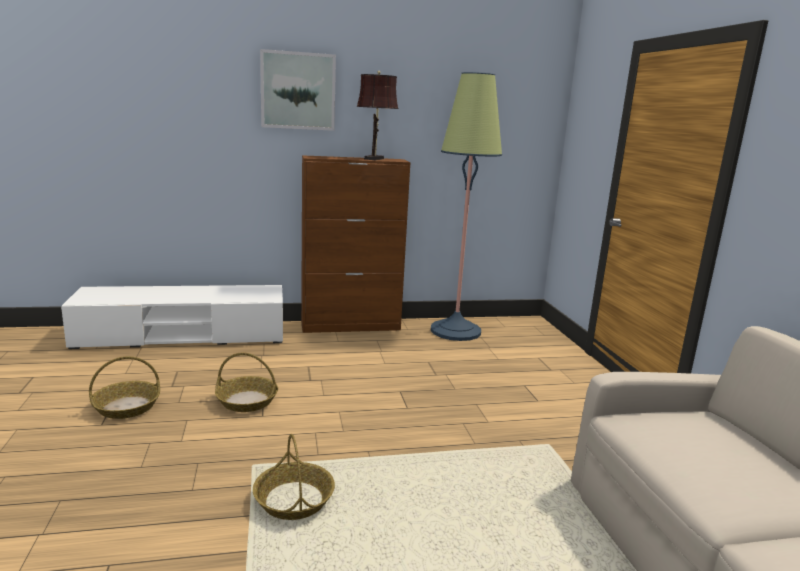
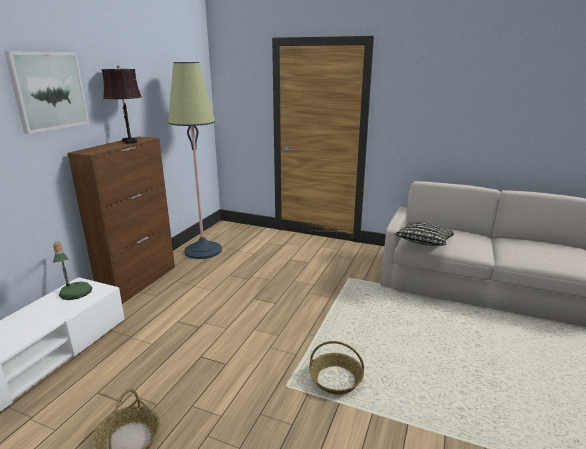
camera: 55 degrees left, 5 degrees up
basket [215,353,278,412] -> none
none -> table lamp [53,242,92,300]
none -> pillow [395,222,454,246]

